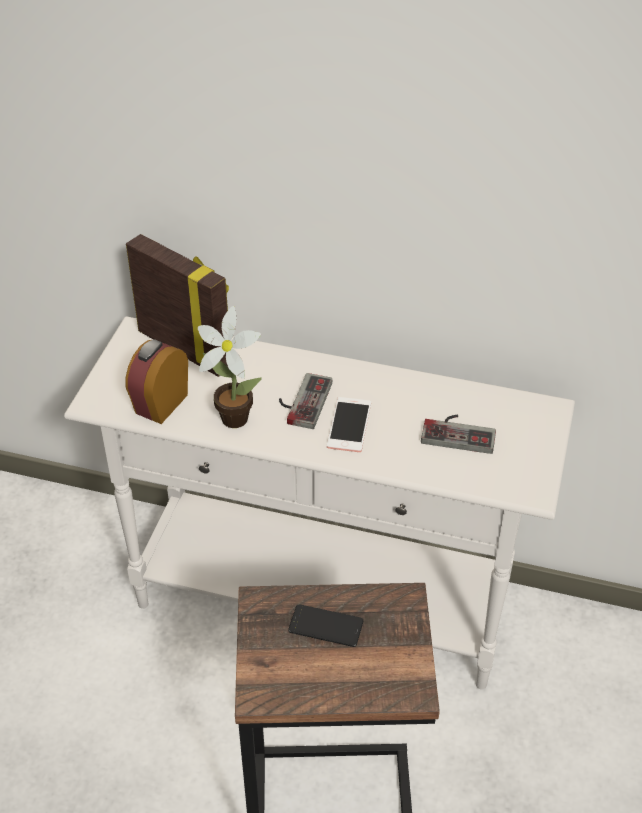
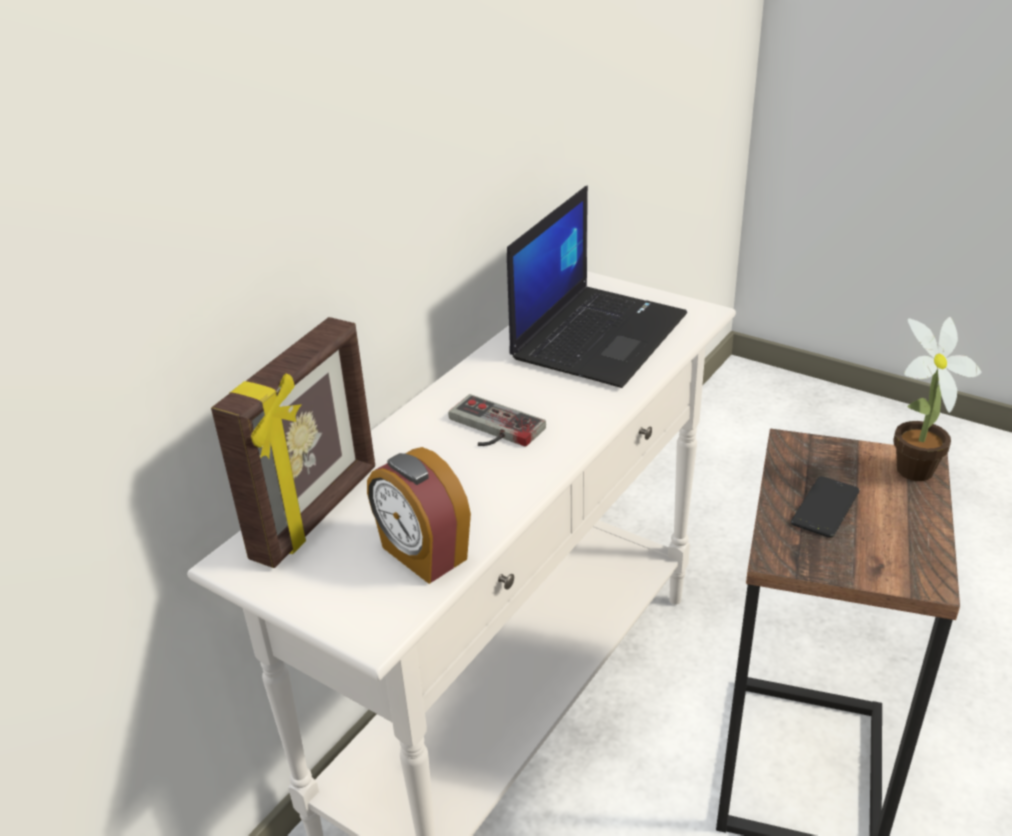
camera: 70 degrees left, 10 degrees down
picture frame [126,234,229,377] -> picture frame turned 150 degrees clockwise [211,317,375,568]
potted plant [198,306,262,428] -> potted plant moved to [894,317,981,481]
phone [327,397,371,452] -> none
game controller [421,414,496,454] -> laptop [507,186,687,388]

